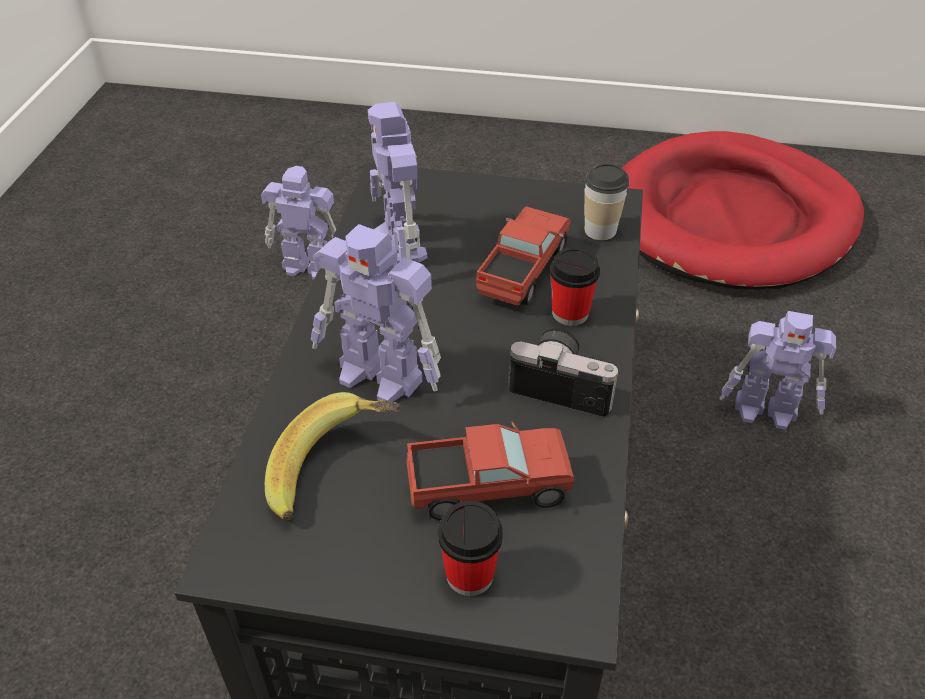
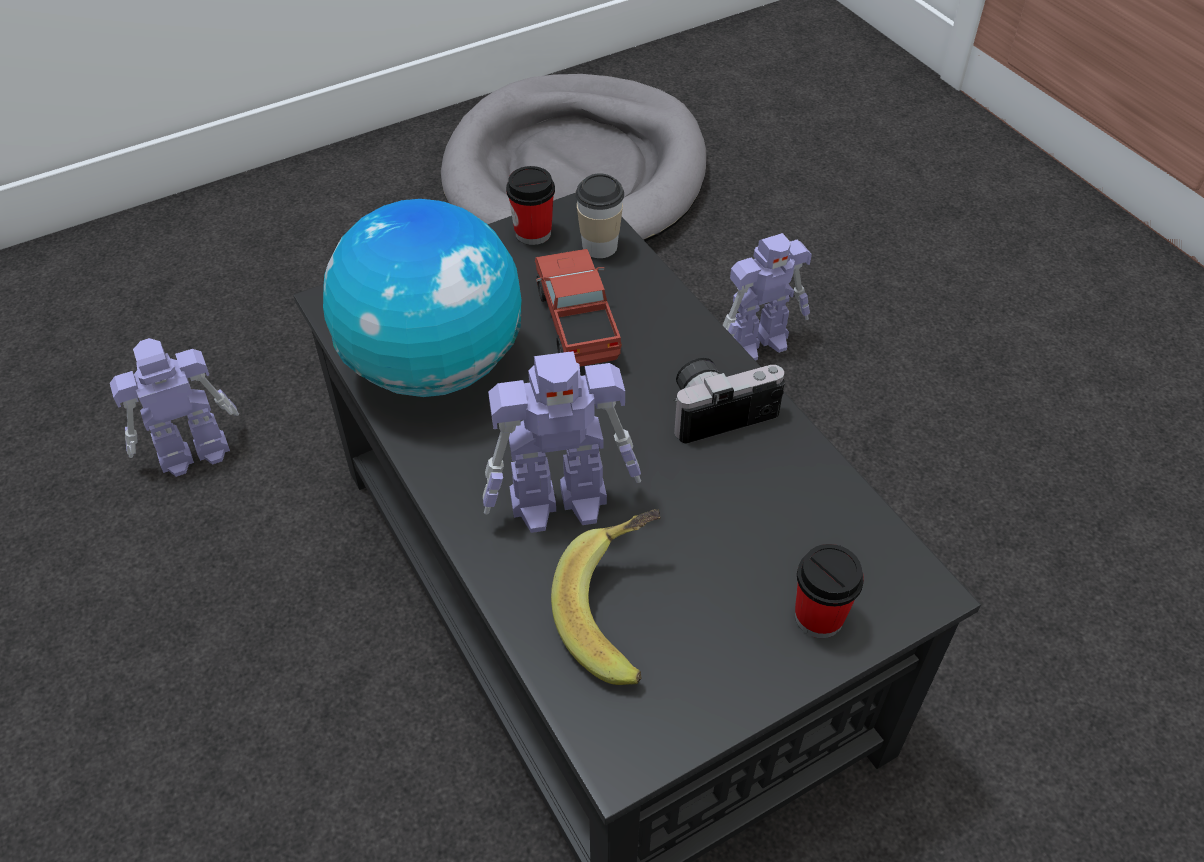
camera: 40 degrees left, 5 degrees up
toy robot [368,102,427,264] -> globe [323,199,522,397]
toy truck [406,422,574,520] -> none
cup [550,248,600,326] -> cup moved to [506,166,555,245]
red dog bed [622,131,864,290] -> grey dog bed [441,74,707,242]

